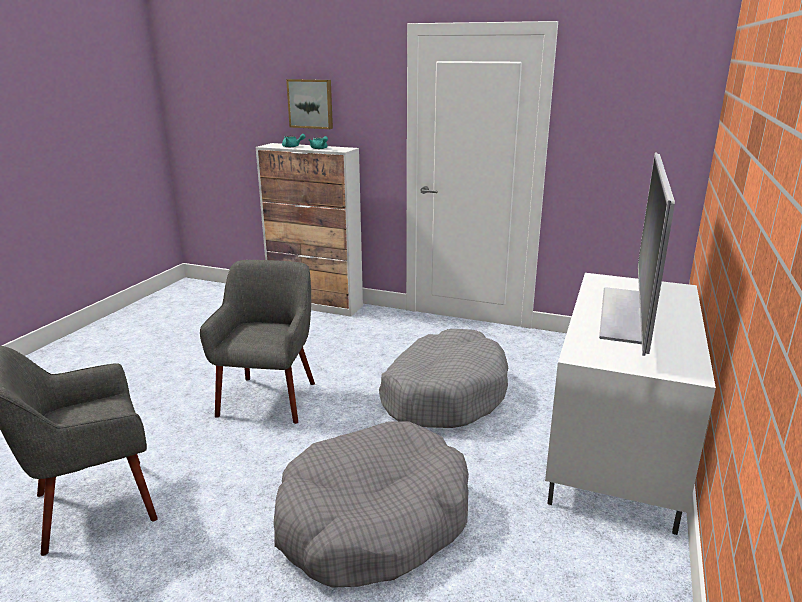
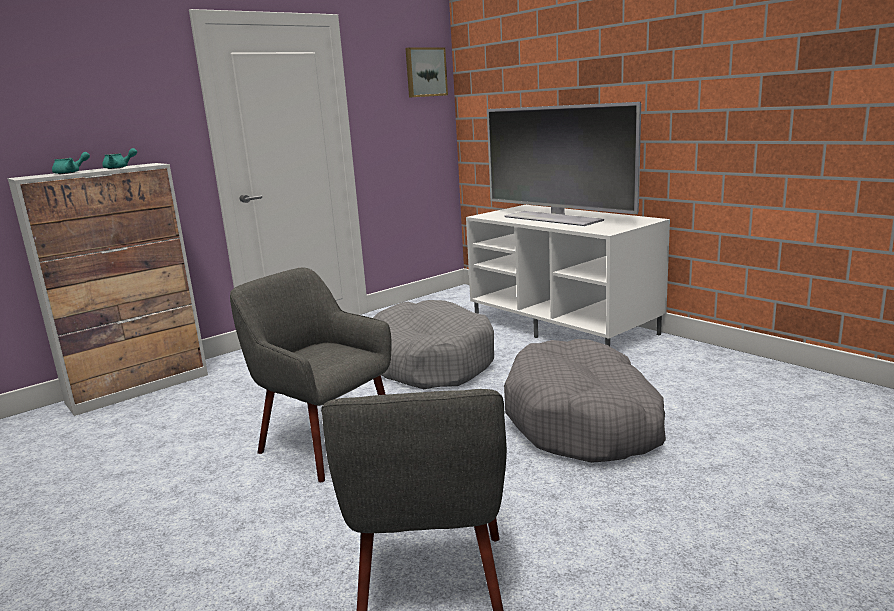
camera: 60 degrees left, 5 degrees down
picture [286,79,333,129] -> picture moved to [405,47,448,98]

